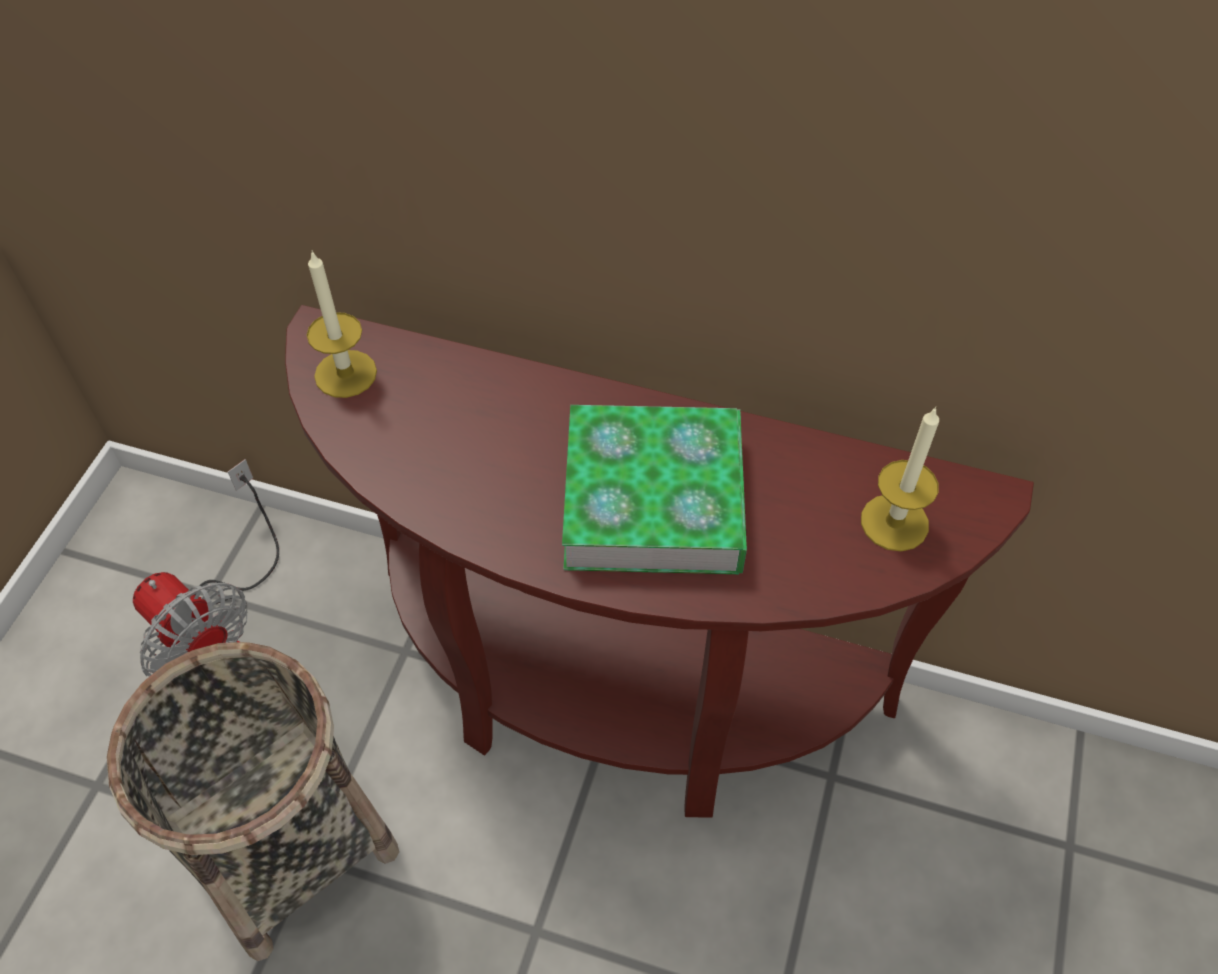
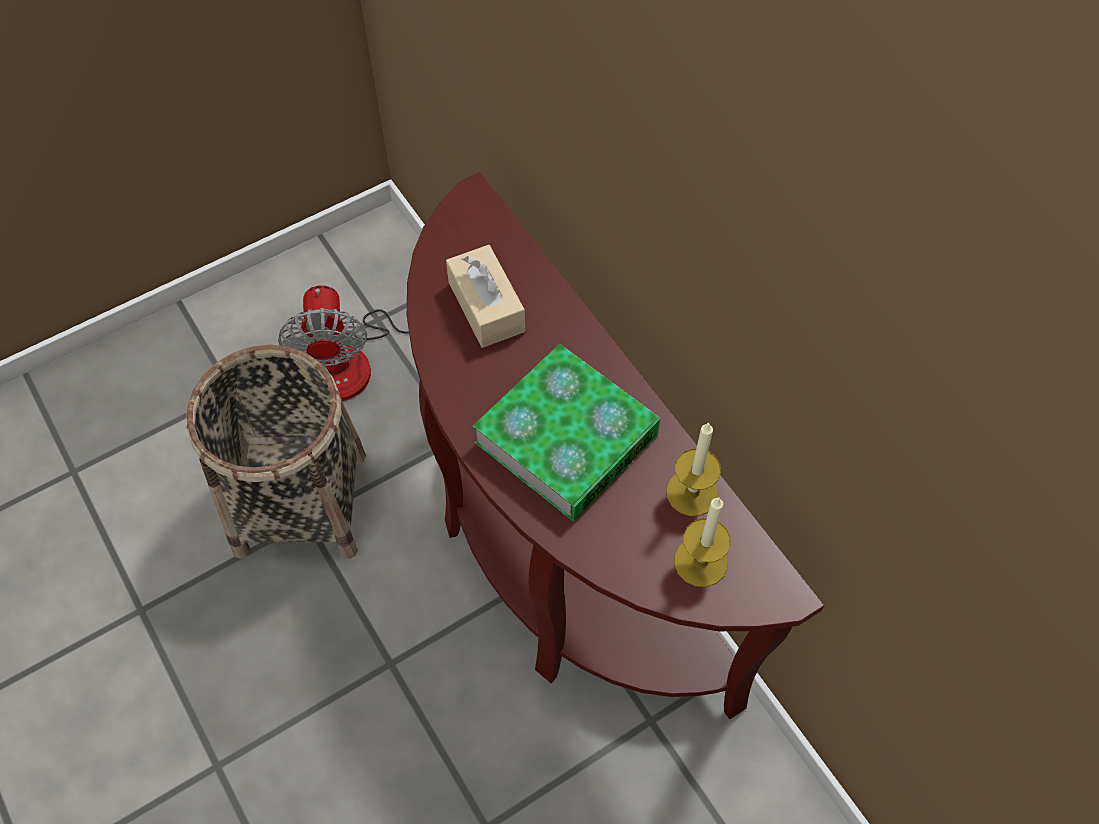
camera: 40 degrees right, 5 degrees up
candle [307,251,377,398] -> candle moved to [666,422,721,516]
none -> beige tissue box [446,245,525,348]

